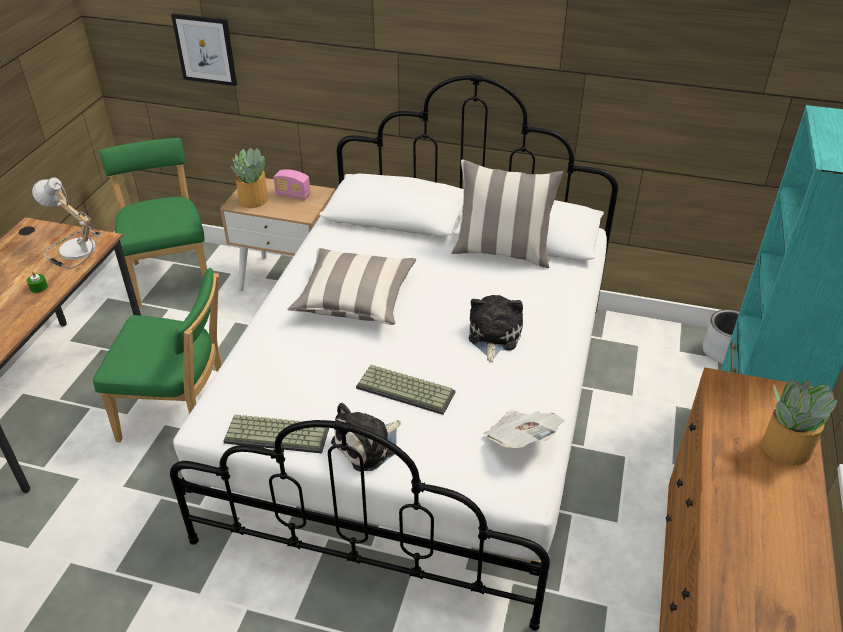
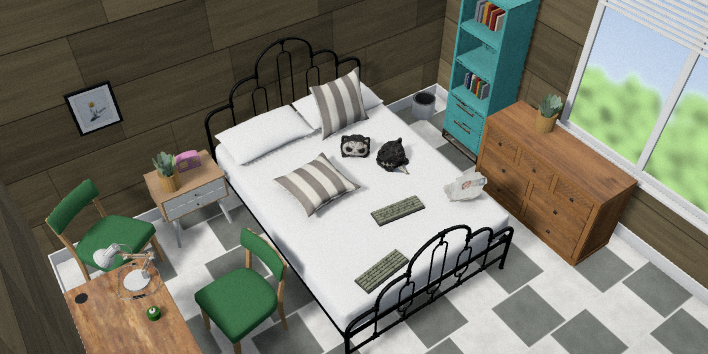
camera: 50 degrees left, 5 degrees up
plush toy [331,403,401,471] -> plush toy moved to [341,134,370,158]

